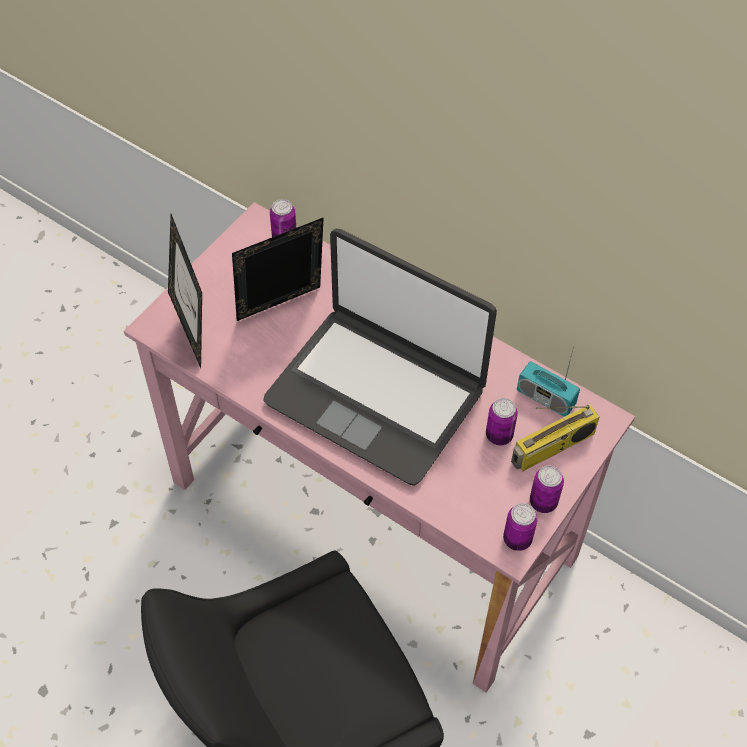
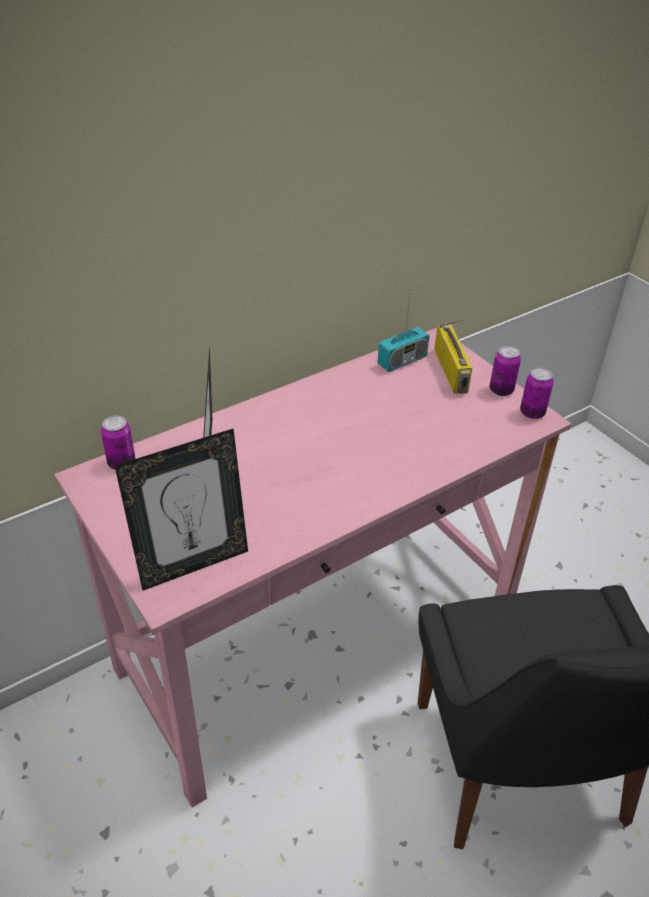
camera: 70 degrees left, 15 degrees down
picture frame [168,214,202,368] -> picture frame turned 135 degrees clockwise [115,428,248,590]
laptop [263,229,497,486] -> none
can [486,398,518,445] -> none

